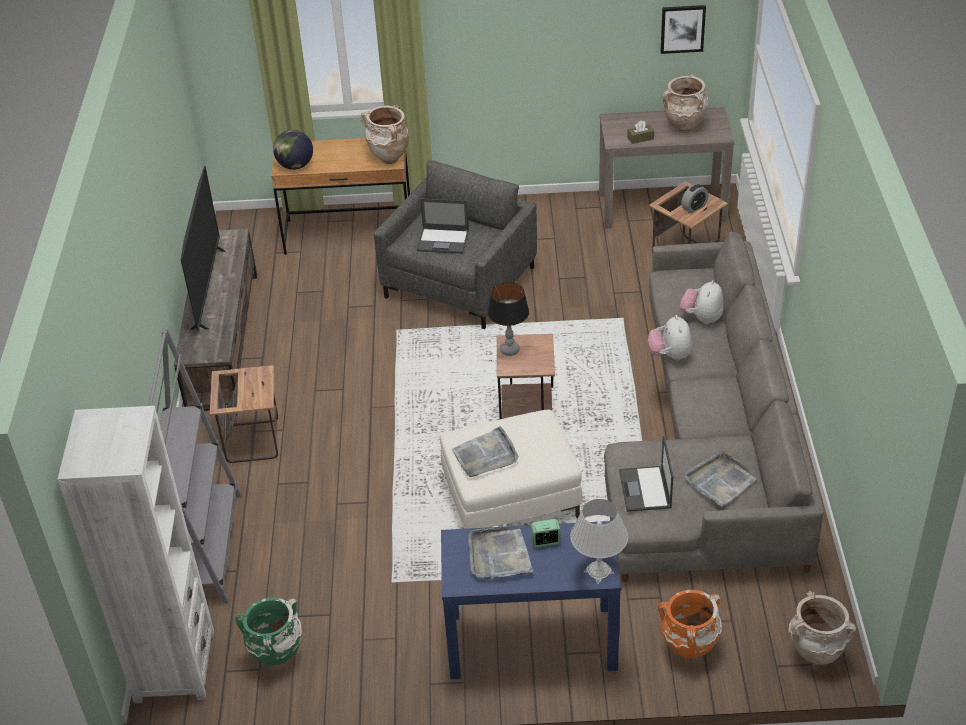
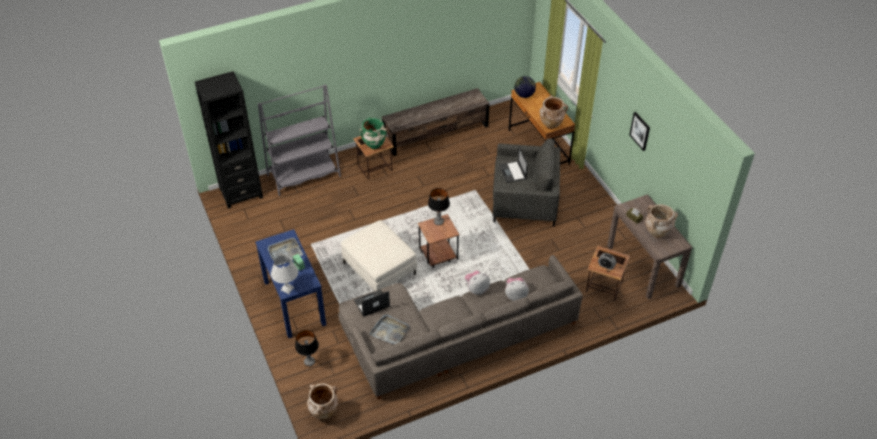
camera: 65 degrees right, 5 degrees up
white bookcase [58,406,214,703] -> black bookcase [195,71,263,209]
television [181,166,226,331] -> none
green vase [236,597,302,665] -> green vase moved to [359,117,387,149]
grey tray [452,426,519,477] -> none
orange vase [658,590,722,658] -> table lamp [295,330,319,366]
picture [660,5,706,54] -> picture moved to [629,112,650,151]

